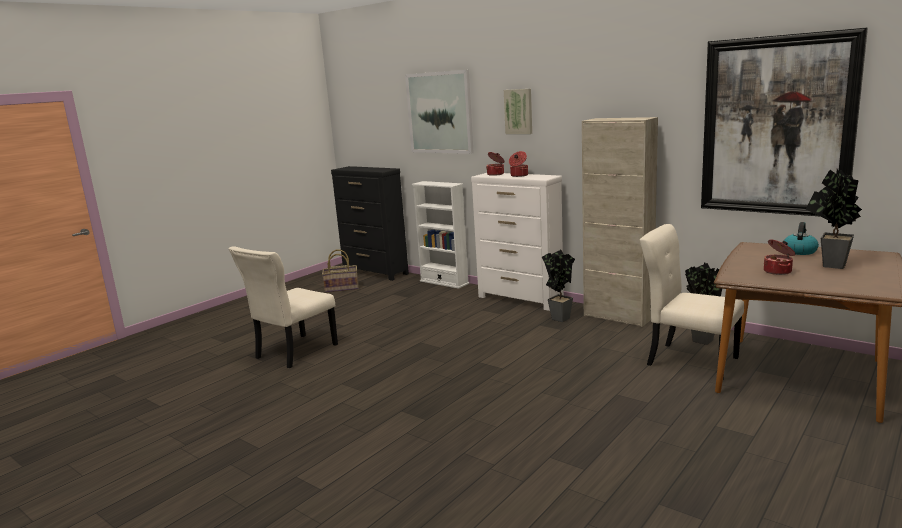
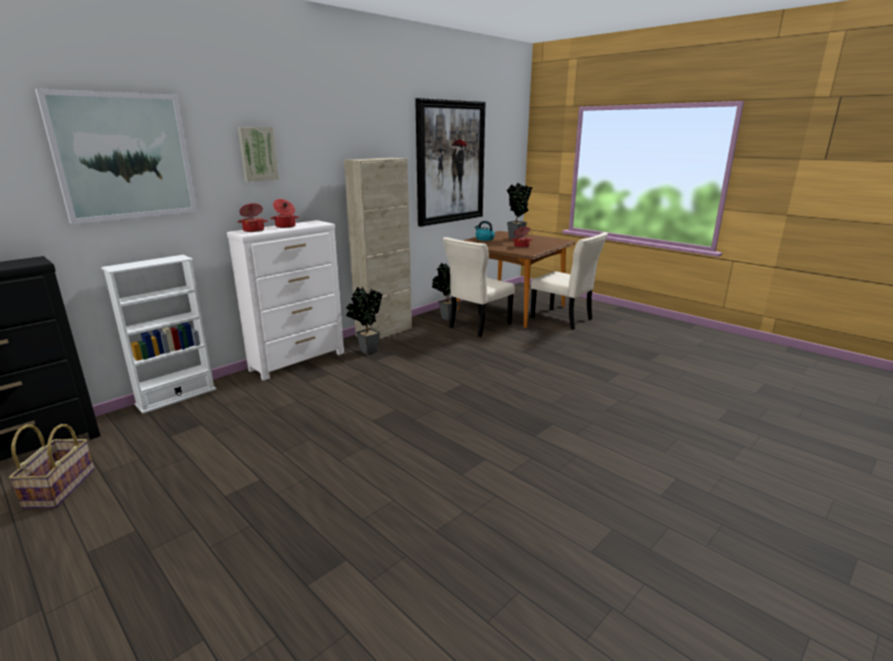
camera: 85 degrees left, 5 degrees up
beige chair [229,246,338,369] -> beige chair moved to [531,232,608,330]

